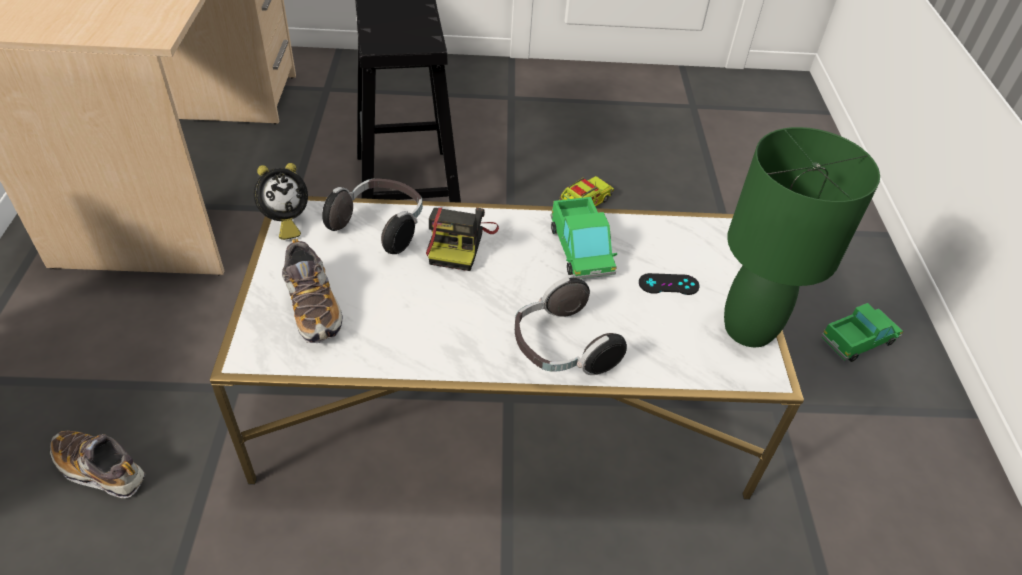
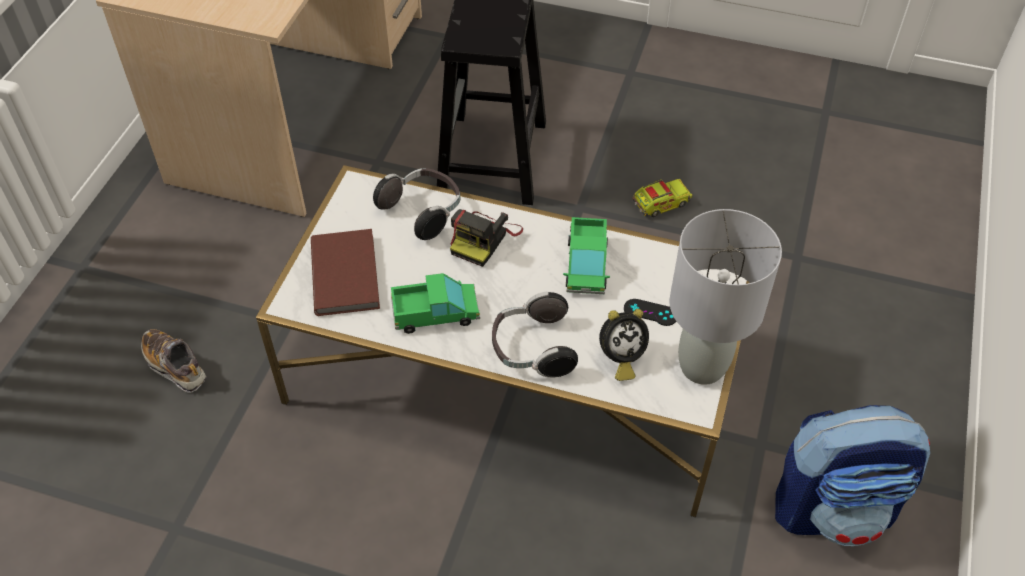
camera: 20 degrees right, 5 degrees up
alarm clock [254,163,308,240] -> alarm clock moved to [599,309,649,381]
shoe [282,239,343,343] -> brown book [311,229,380,316]
green table lamp [724,127,880,347] -> grey table lamp [669,209,782,385]
toy truck [821,303,904,362] -> toy truck moved to [391,273,480,334]
none -> backpack [775,405,930,546]

